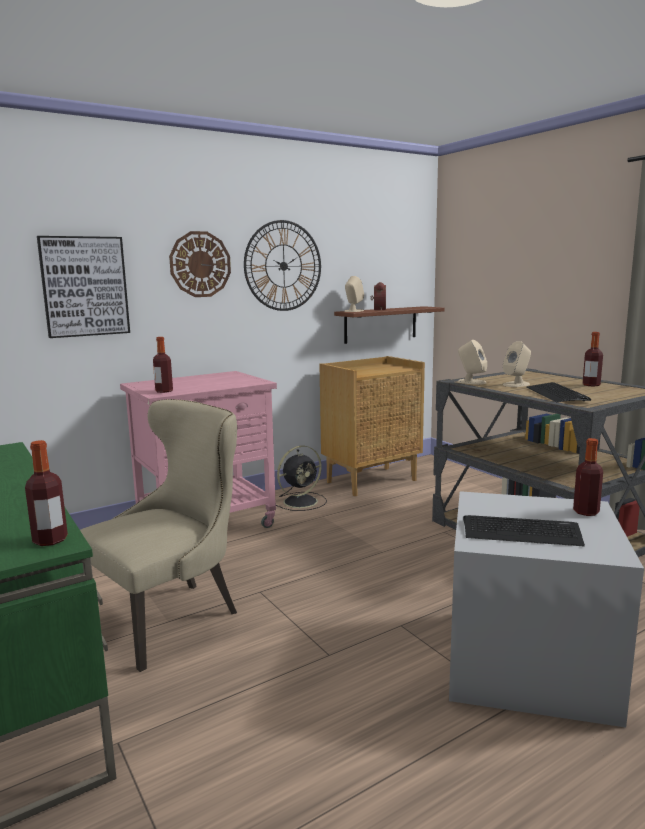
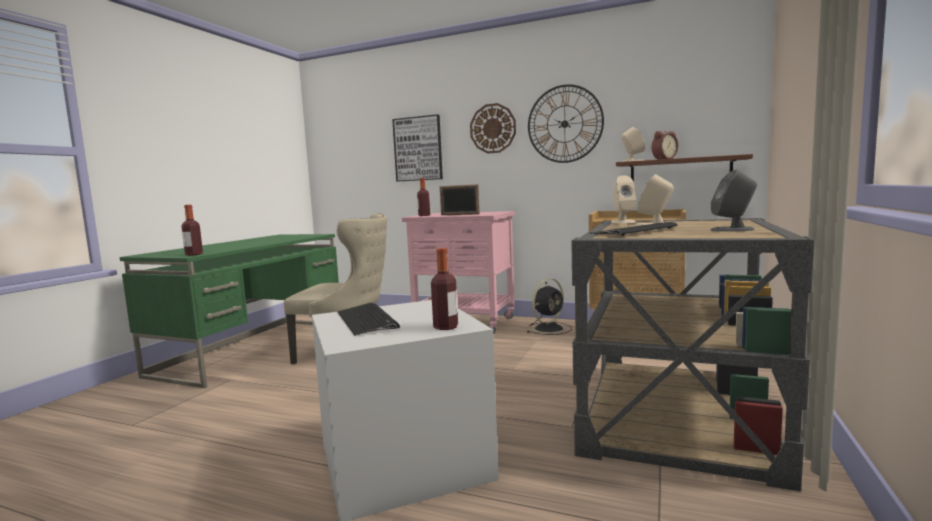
camera: 55 degrees right, 5 degrees down
black fan [276,446,327,511] -> black fan turned 60 degrees counterclockwise [526,279,572,335]
bottle [583,332,603,386] -> grey speaker [711,170,757,232]
none -> picture frame [440,184,480,215]

